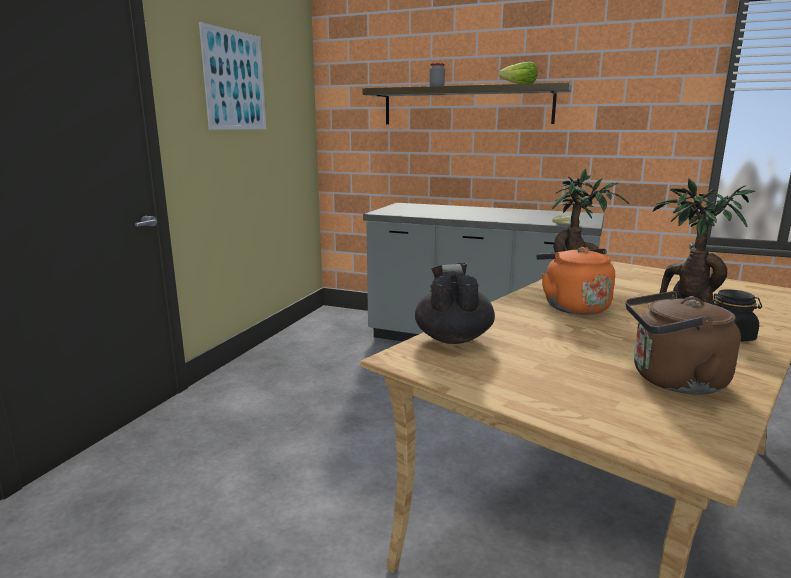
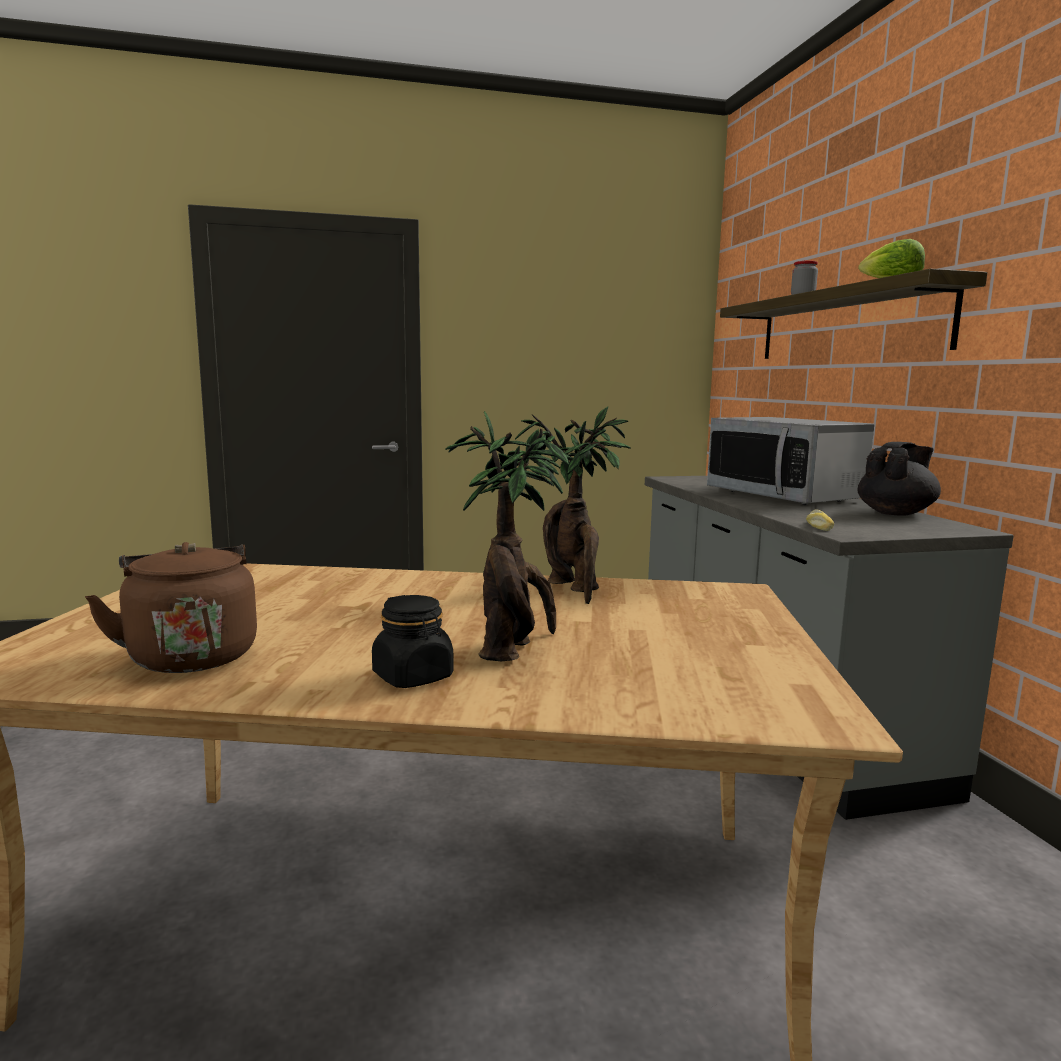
camera: 55 degrees right, 5 degrees down
picture [199,22,266,130] -> none
black teapot [415,263,495,344] -> black teapot moved to [858,442,941,516]
orange kettle [536,247,615,315] -> none
none -> microwave [707,417,875,505]

